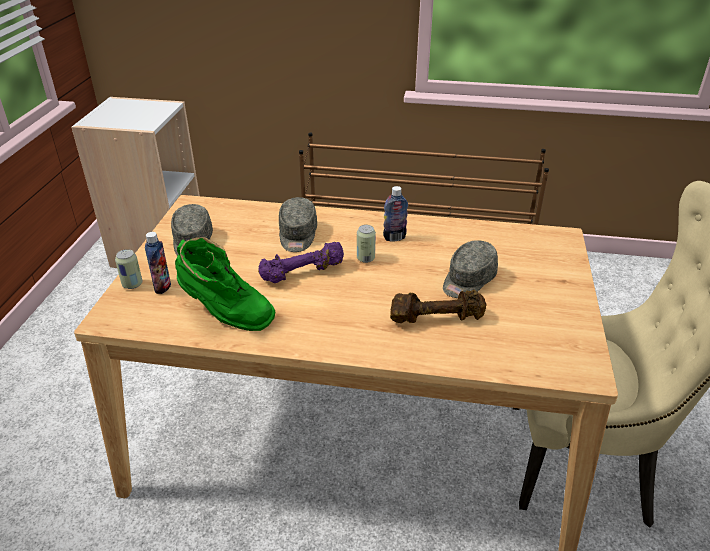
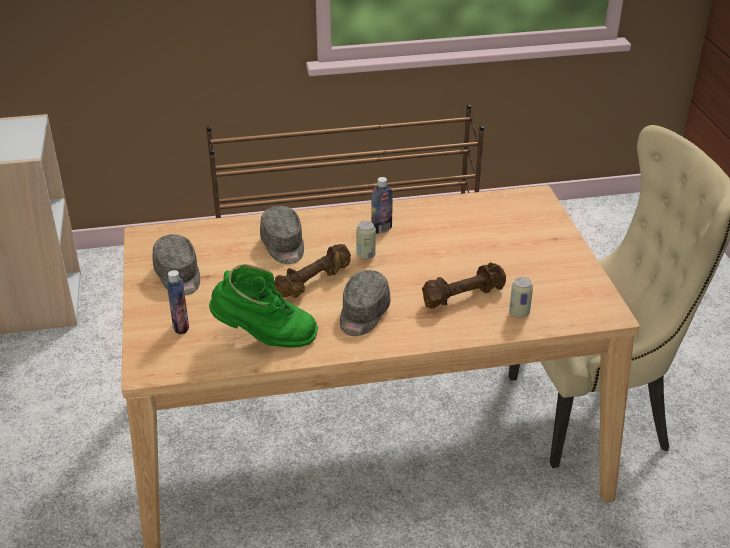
camera: 20 degrees left, 0 degrees up
can [115,249,143,289] -> can moved to [509,277,533,318]
purple dumbbell [258,242,344,283] -> brown dumbbell [275,244,351,298]
grey cap [443,240,498,298] -> grey cap moved to [340,270,390,336]

